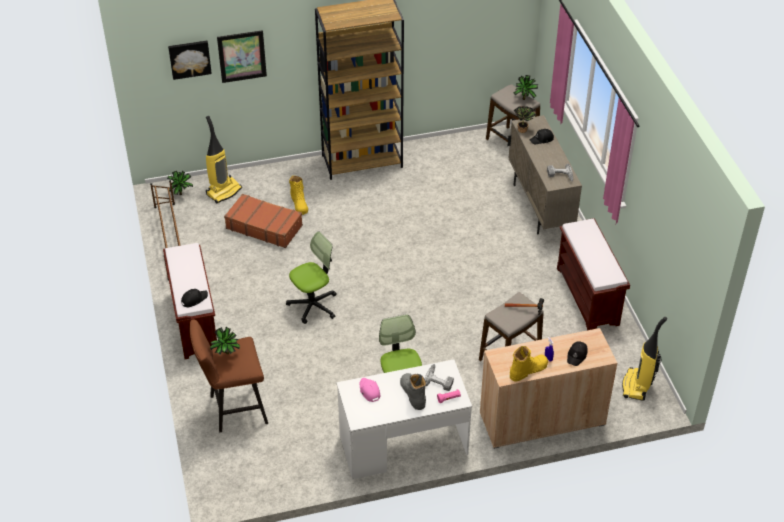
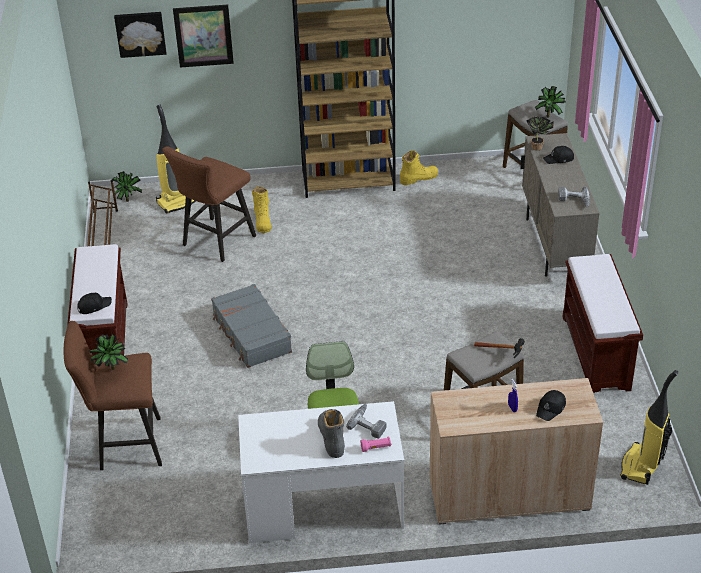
camera: 10 degrees right, 5 degrees down
brown suitcase [224,194,303,248] -> brown stool [163,146,256,262]
office chair [286,232,337,324] -> grey suitcase [211,284,292,368]
pink cap [360,378,381,402] -> none
yellow boot [510,346,548,381] -> yellow boot moved to [400,150,438,185]

